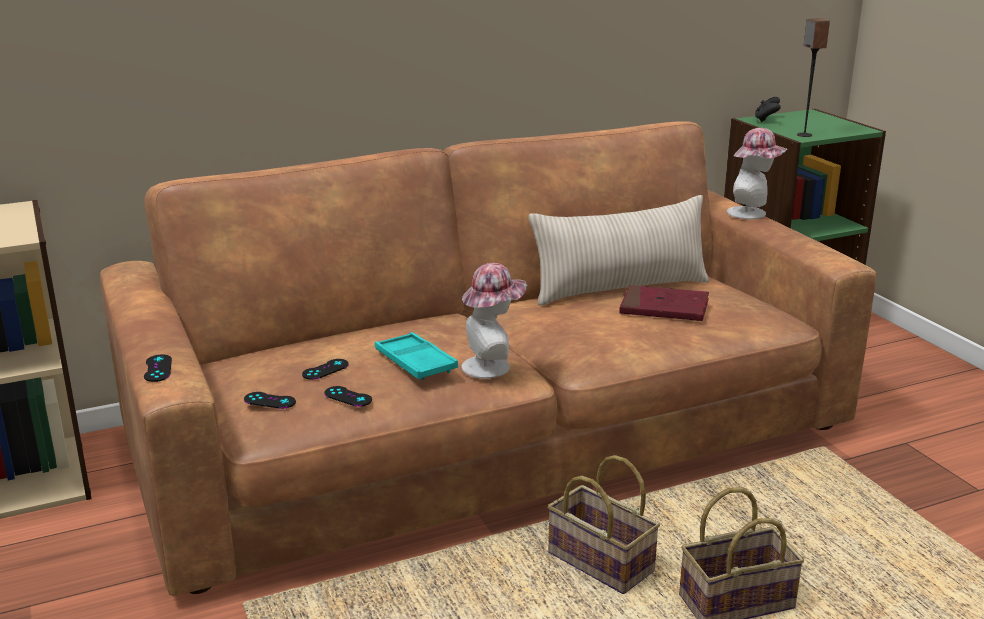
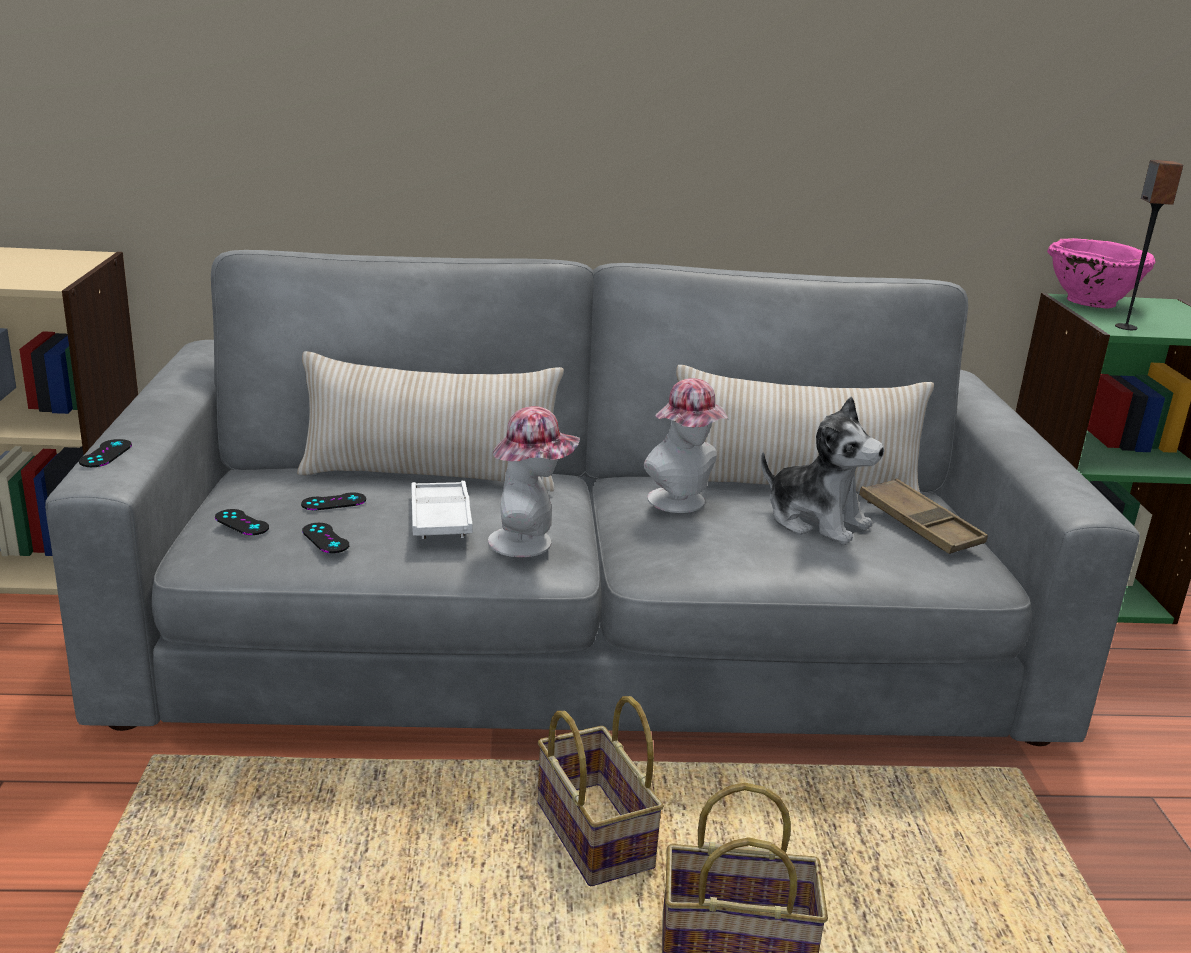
camera: 20 degrees right, 0 degrees up
brown sofa [100,121,877,596] -> grey sofa [45,250,1140,746]
turquoise tray [375,332,458,380] -> white tray [411,481,473,539]
red book [620,285,709,321] -> plush toy [761,396,885,545]
hat [727,128,788,219] -> hat moved to [644,378,728,513]
black game controller [755,97,781,122] -> pink bowl [1047,238,1155,308]
none -> beige pillow [297,351,564,491]
none -> brown tray [859,478,988,554]

